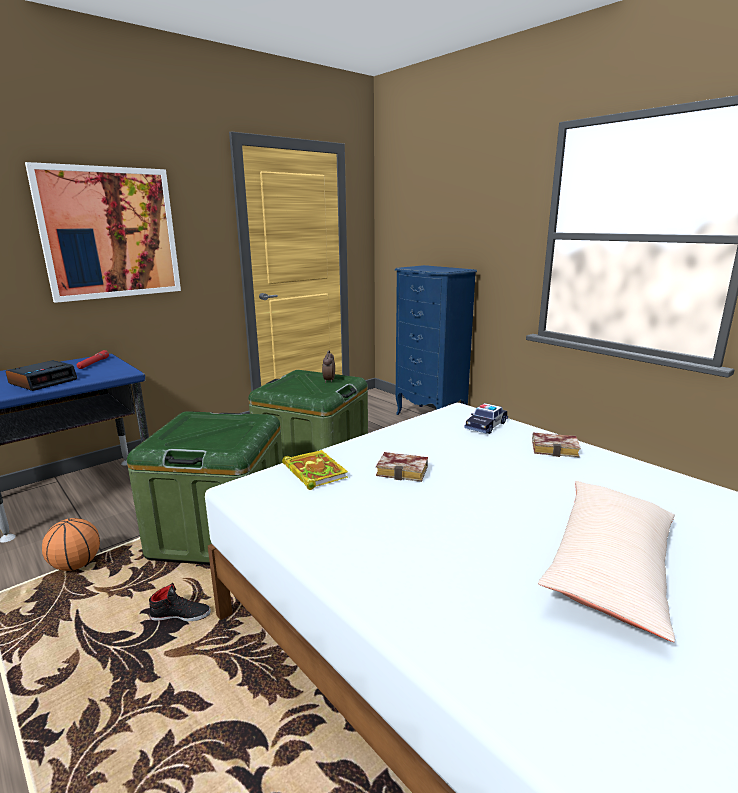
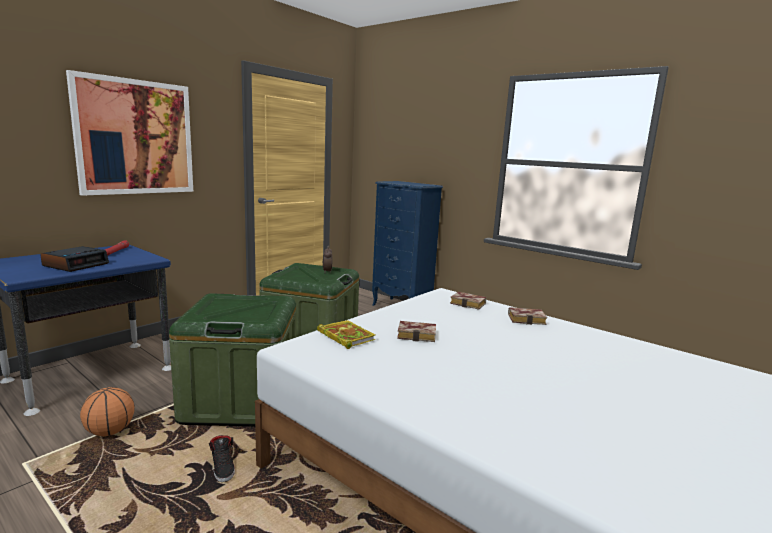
camera: 10 degrees left, 5 degrees down
black shoe [149,583,211,621] -> black shoe turned 75 degrees clockwise [209,435,235,482]
toy car [464,403,508,434] -> book [450,292,486,310]
beige pillow [538,481,675,642] -> none

